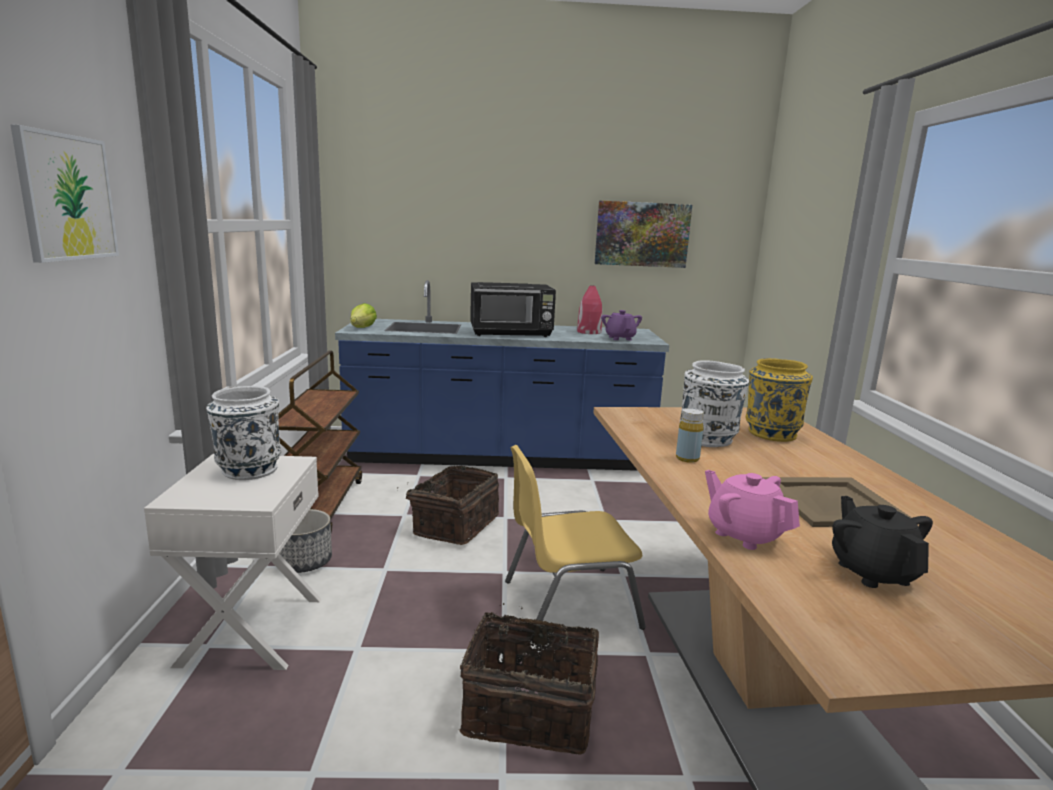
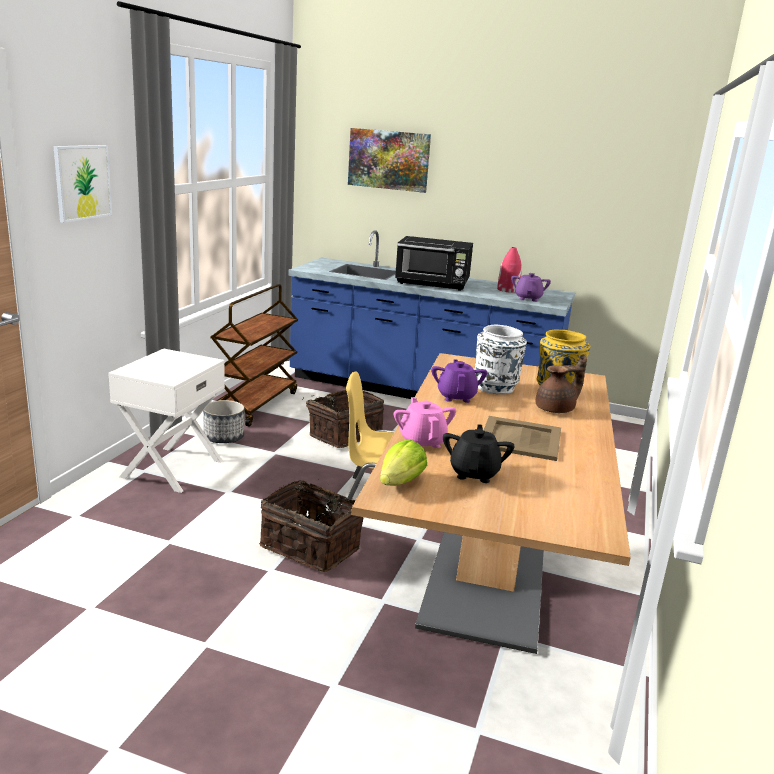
camera: 20 degrees right, 5 degrees up
white vase [206,386,281,480] -> none
lettuce [350,303,377,328] -> lettuce moved to [380,440,427,486]
picture [595,201,692,268] -> picture moved to [348,128,431,193]
yellow bottle [676,408,704,463] -> purple teapot [431,359,487,403]
none -> brown teapot [536,356,587,413]

